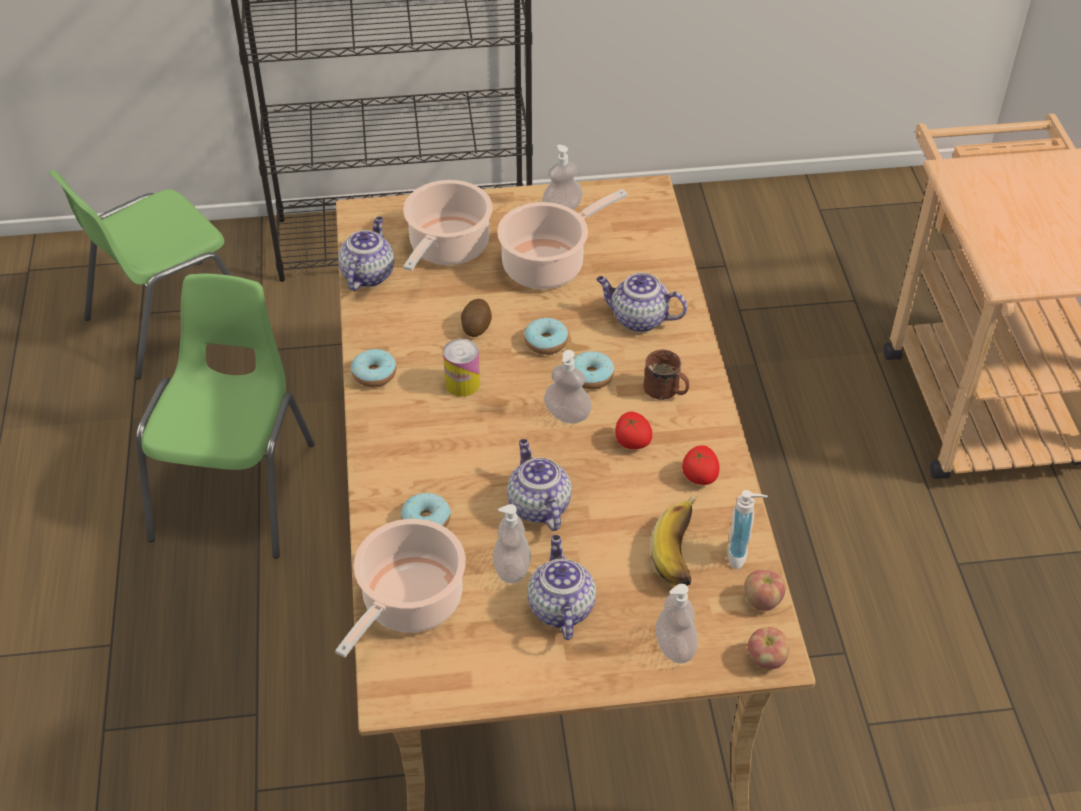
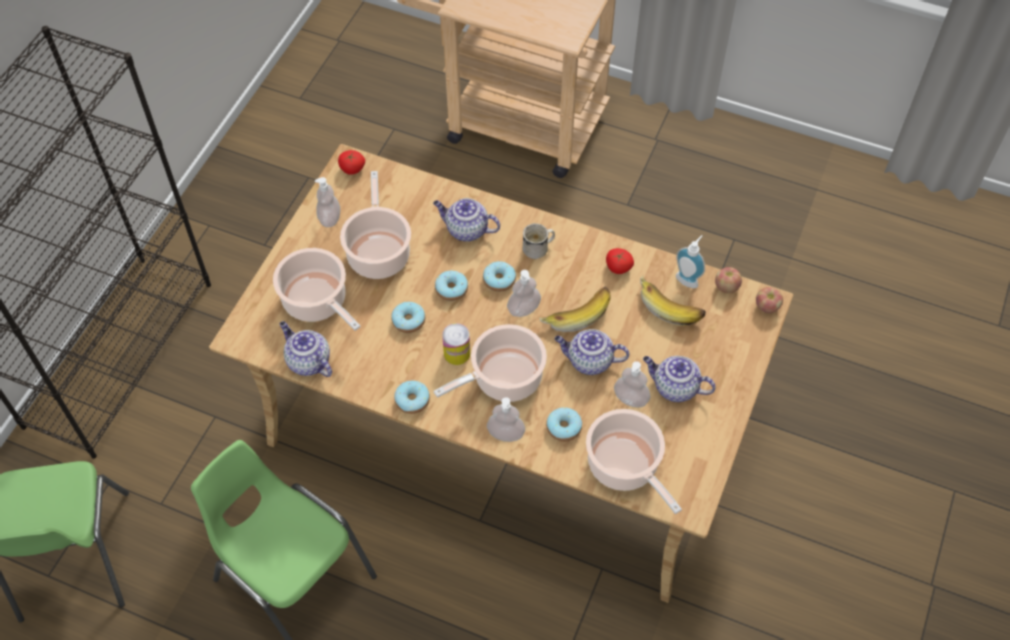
camera: 60 degrees left, 10 degrees up
potato [461,299,492,337] -> donut [391,302,425,333]
teapot [596,273,687,332] -> teapot turned 60 degrees clockwise [433,198,500,241]
tomato [615,412,652,449] -> tomato moved to [338,150,365,175]
brown mug [643,350,689,400] -> white mug [523,223,555,259]
soap dispenser [655,584,698,664] -> soap dispenser moved to [487,397,525,442]
none -> cooking pot [434,324,547,402]
none -> banana [539,287,611,332]

